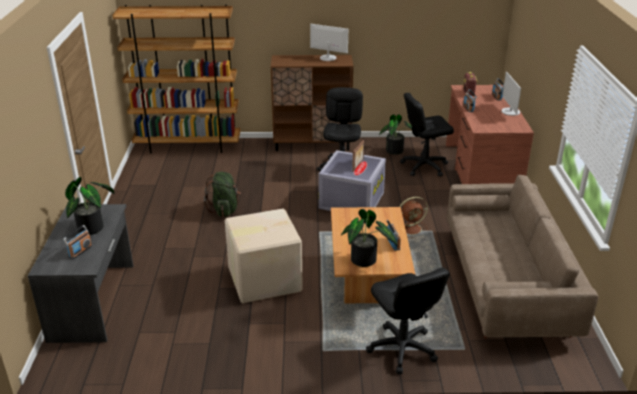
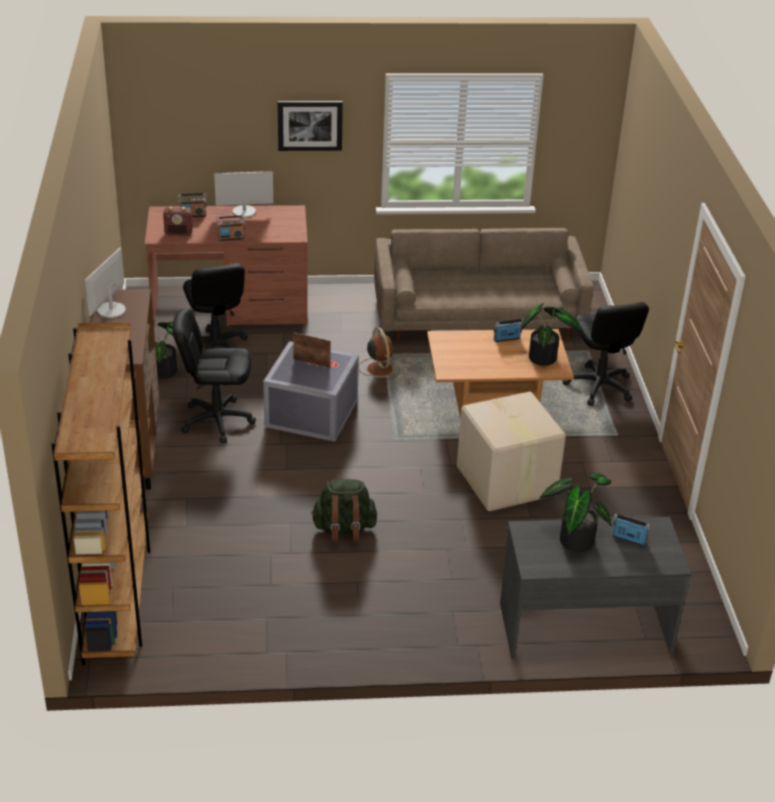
camera: 95 degrees left, 5 degrees up
black office chair [366,267,450,374] -> black office chair turned 105 degrees clockwise [563,302,649,406]
none -> picture [278,101,343,151]

